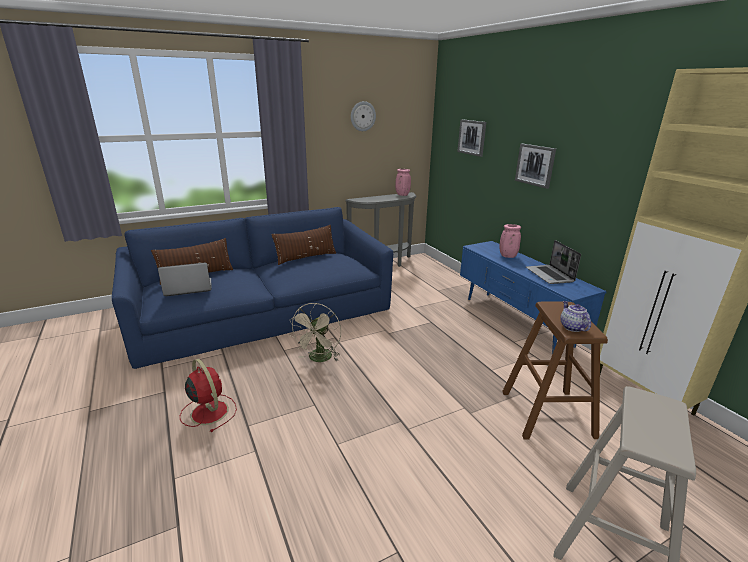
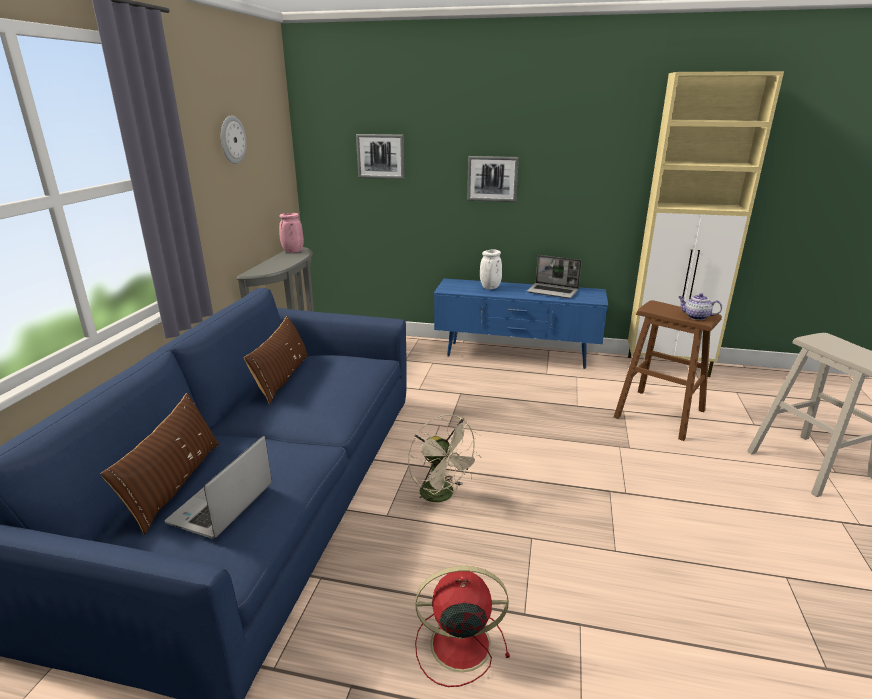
camera: 50 degrees left, 0 degrees up
pink vase [499,224,521,258] -> white vase [480,249,502,289]

